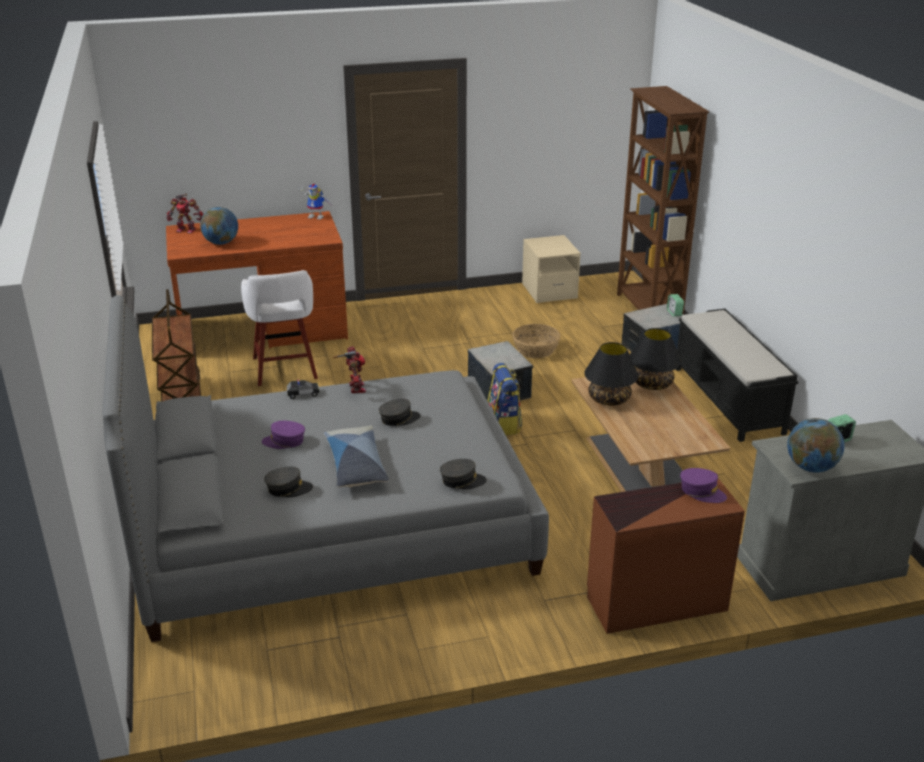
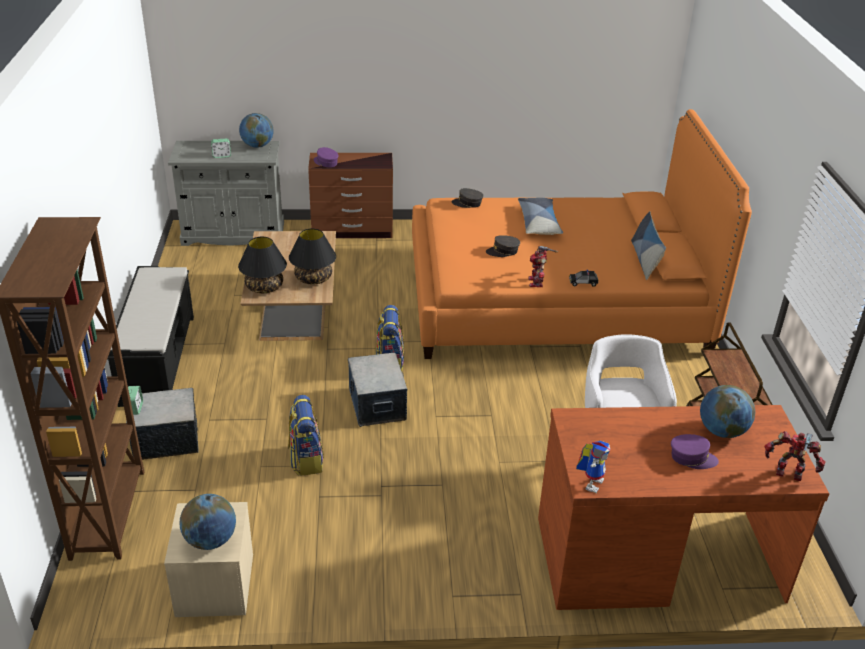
camera: 170 degrees left, 5 degrees up
grey bed [102,295,549,642] -> orange bed [412,109,752,359]
purple cap [262,421,305,449] -> purple cap moved to [671,434,719,469]
grey cap [264,466,313,497] -> none
toy robot [298,184,331,220] -> toy robot turned 90 degrees clockwise [576,440,610,493]
basket [512,324,560,358] -> backpack [288,395,324,476]
none -> globe [180,494,236,550]
none -> pillow [631,211,666,280]

